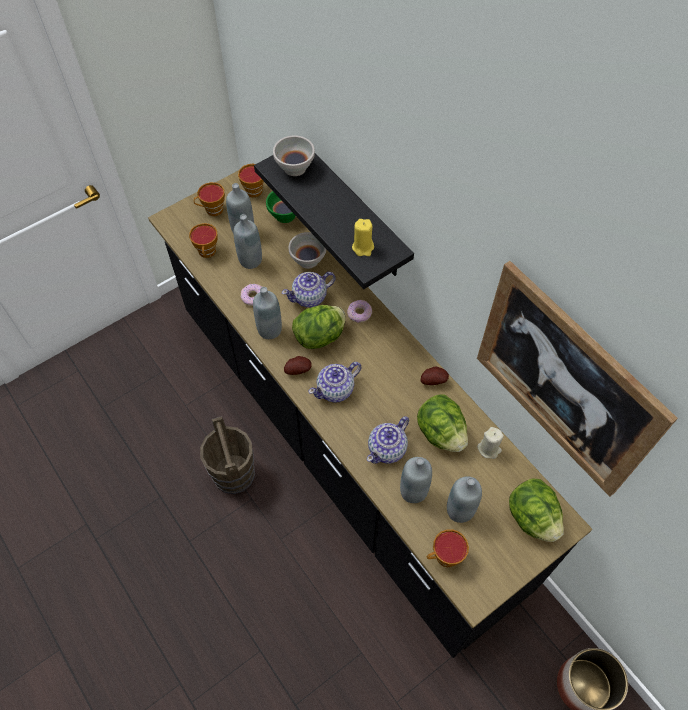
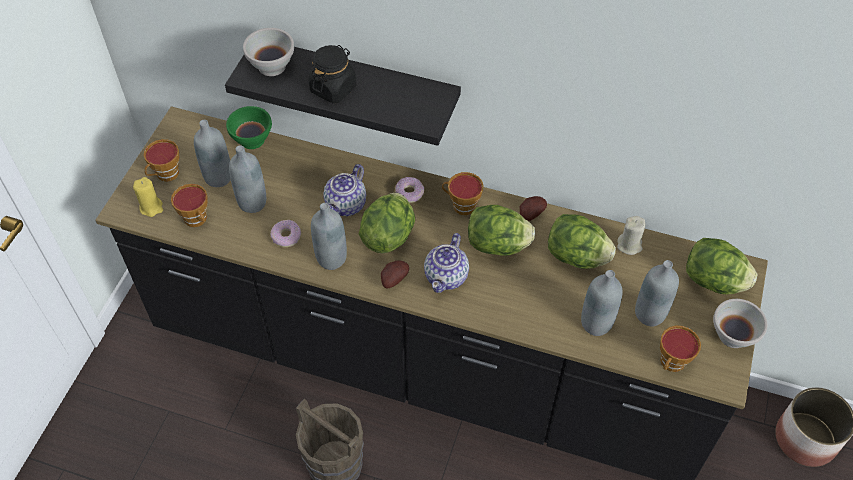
camera: 35 degrees left, 5 degrees down
cup [238,164,264,197] -> cup moved to [442,172,484,215]
white bowl [289,232,326,269] -> white bowl moved to [713,299,767,348]
yellow candle [352,219,374,256] -> yellow candle moved to [133,177,163,217]
teapot [367,416,409,464] -> none
picture [477,261,678,497] -> none
none -> black jar [308,45,356,103]
none -> lettuce [468,205,535,256]

